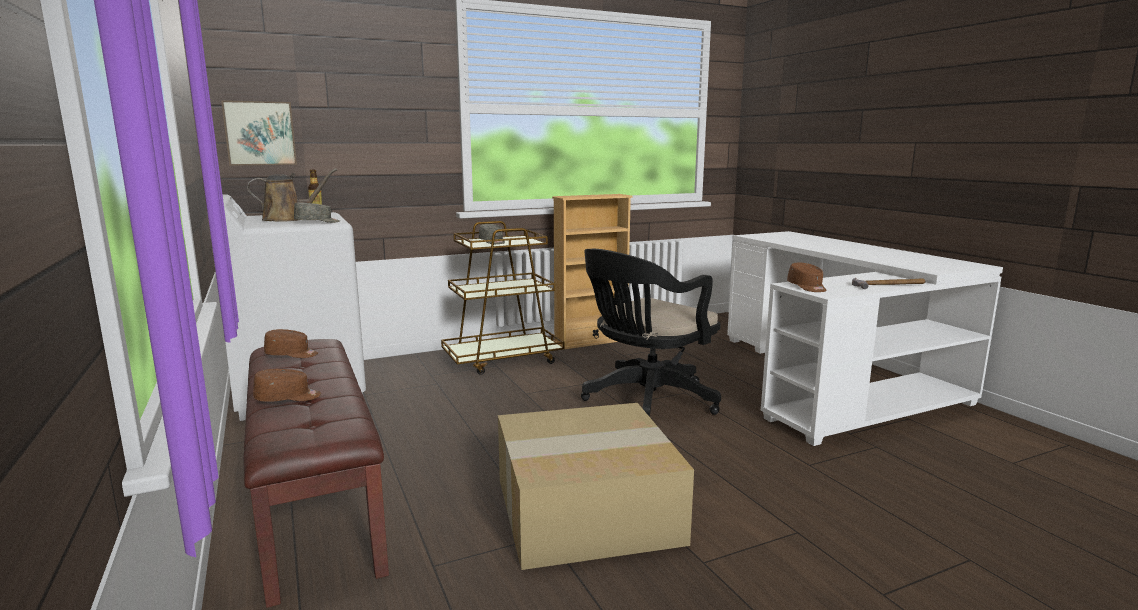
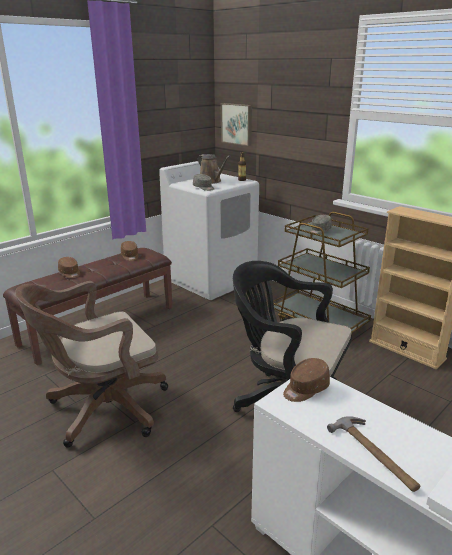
camera: 70 degrees right, 10 degrees up
cardboard box [498,403,694,570] -> brown office chair [15,281,168,448]

